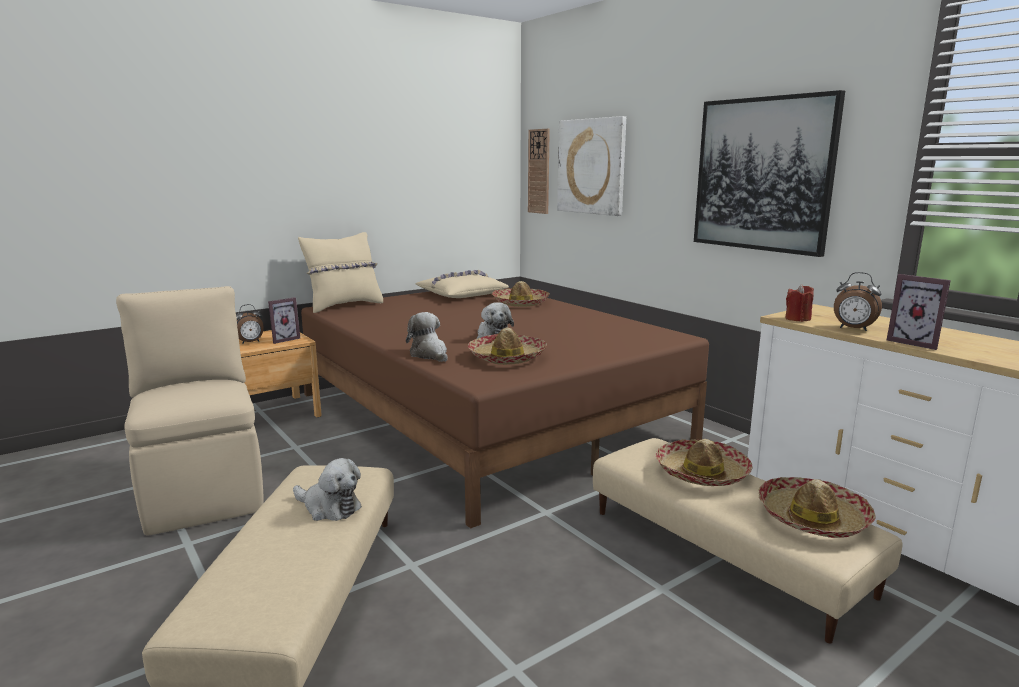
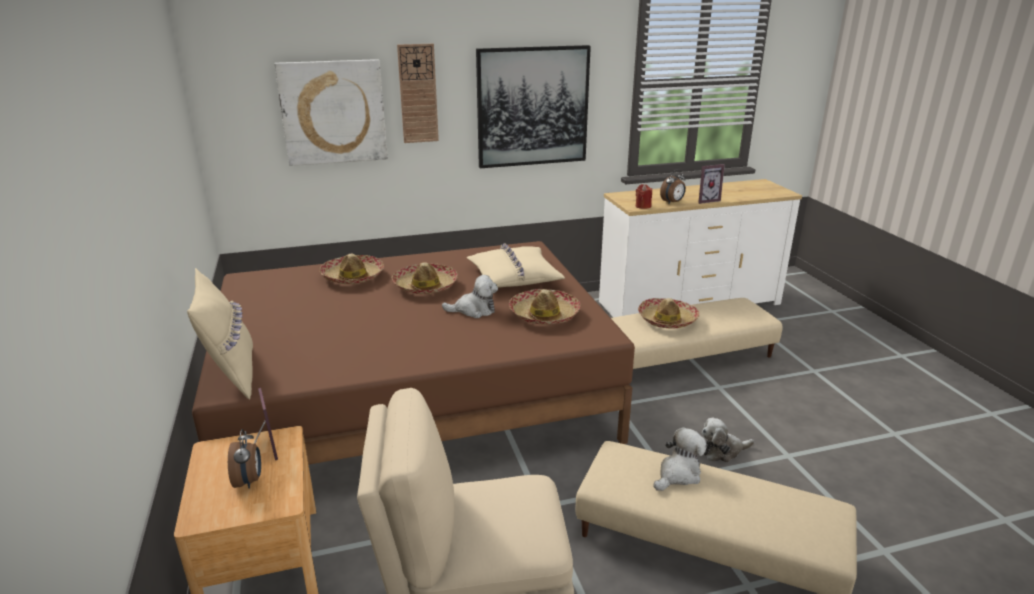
camera: 70 degrees left, 10 degrees up
plush toy [406,312,448,362] -> plush toy moved to [702,418,755,462]
beige pillow [415,270,509,298] -> beige pillow moved to [467,243,565,288]
wall clock [528,129,550,214] -> wall clock moved to [397,44,439,143]
hat [759,477,876,538] -> hat moved to [392,263,458,294]

